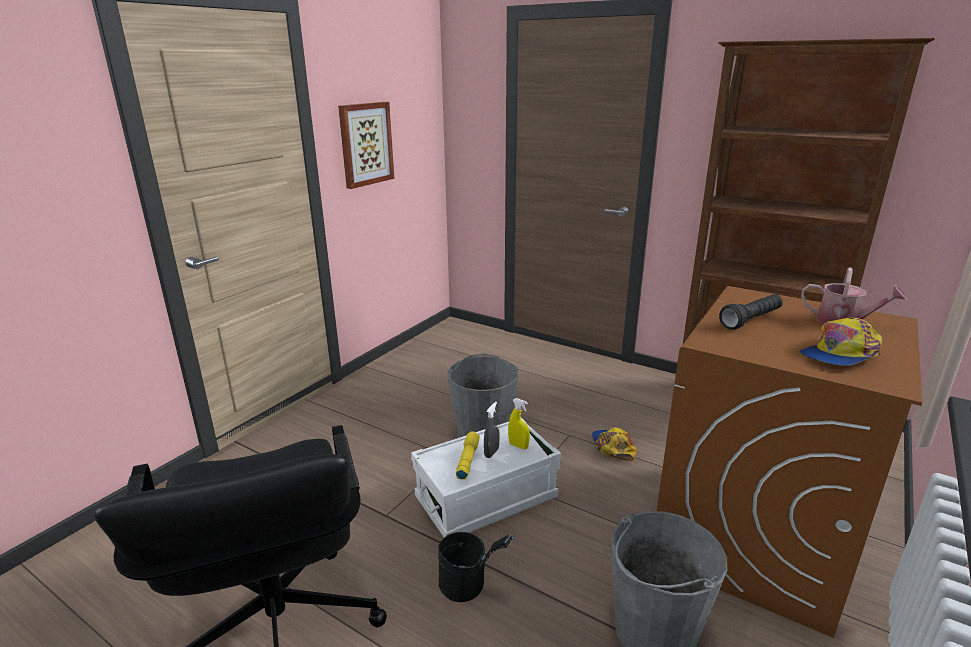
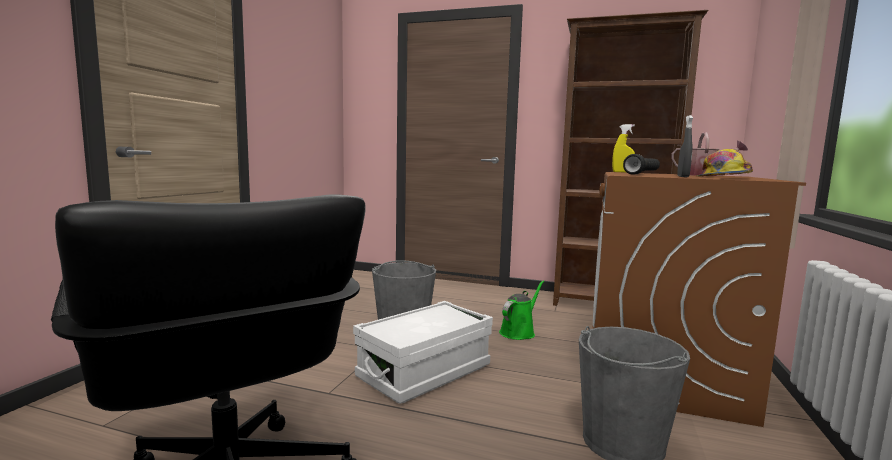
camera: 15 degrees left, 15 degrees down
picture [338,102,394,189] -> none
black bucket [438,532,514,602] -> none
yellow flashlight [456,431,480,480] -> none
grey spray bottle [484,402,500,458] -> grey spray bottle moved to [677,115,693,177]
yellow spray bottle [508,398,530,449] -> yellow spray bottle moved to [612,124,635,172]
cap [592,427,637,461] -> green watering can [499,281,544,340]

